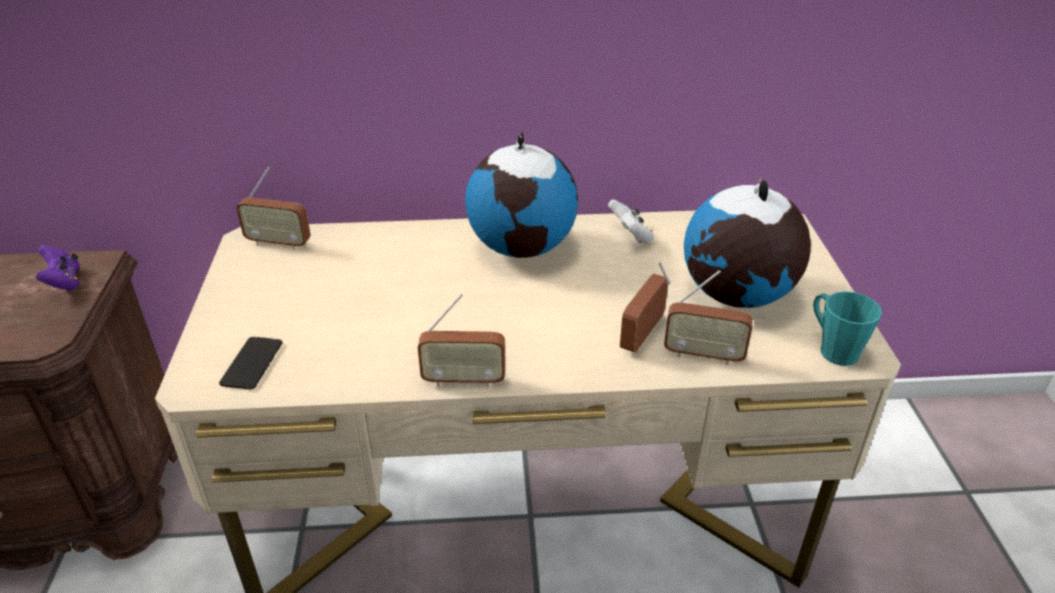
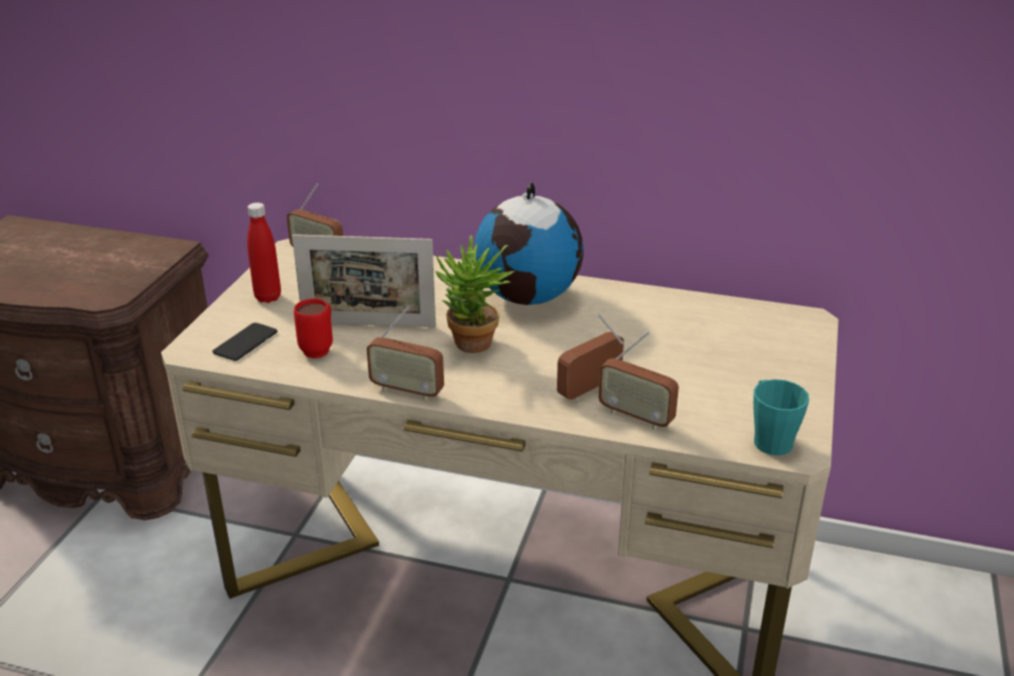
camera: 20 degrees right, 5 degrees down
purple game controller [36,245,80,290] -> none
white game controller [608,199,654,244] -> none
globe [684,178,811,308] -> none
none -> red bottle [247,203,281,303]
none -> picture frame [292,234,436,327]
none -> red mug [294,299,333,358]
none -> potted plant [435,235,514,353]

